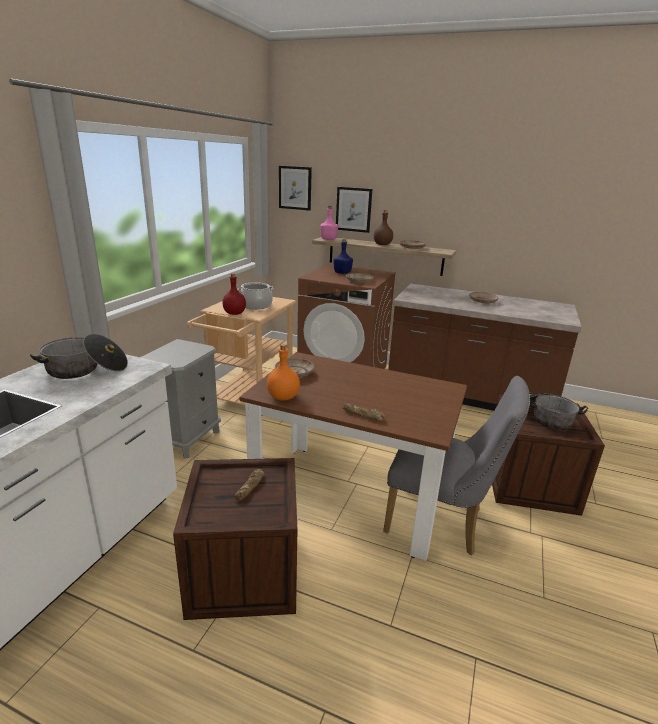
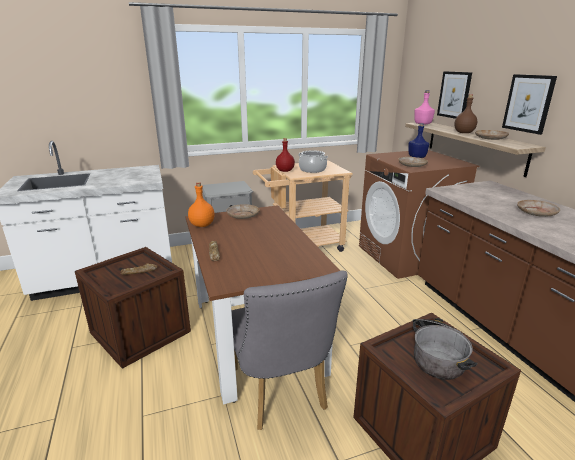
camera: 50 degrees right, 0 degrees up
cooking pot [30,334,128,379] -> none
picture [279,166,312,211] -> picture moved to [502,74,557,135]

